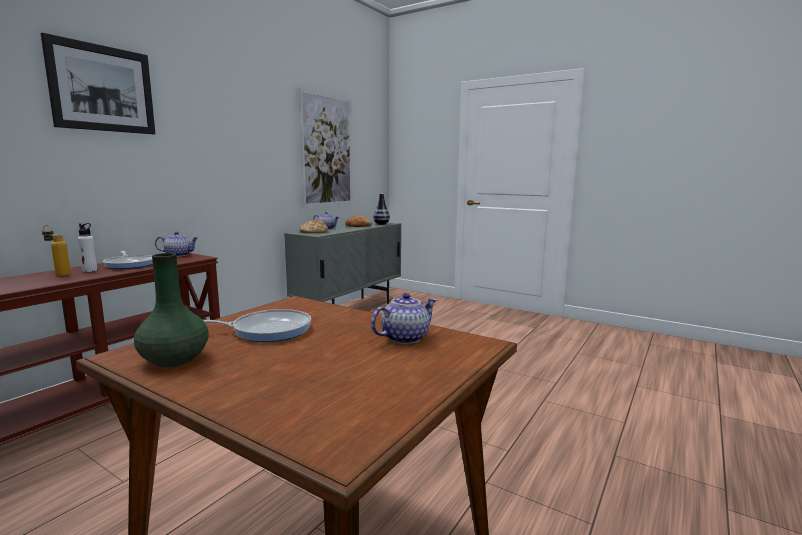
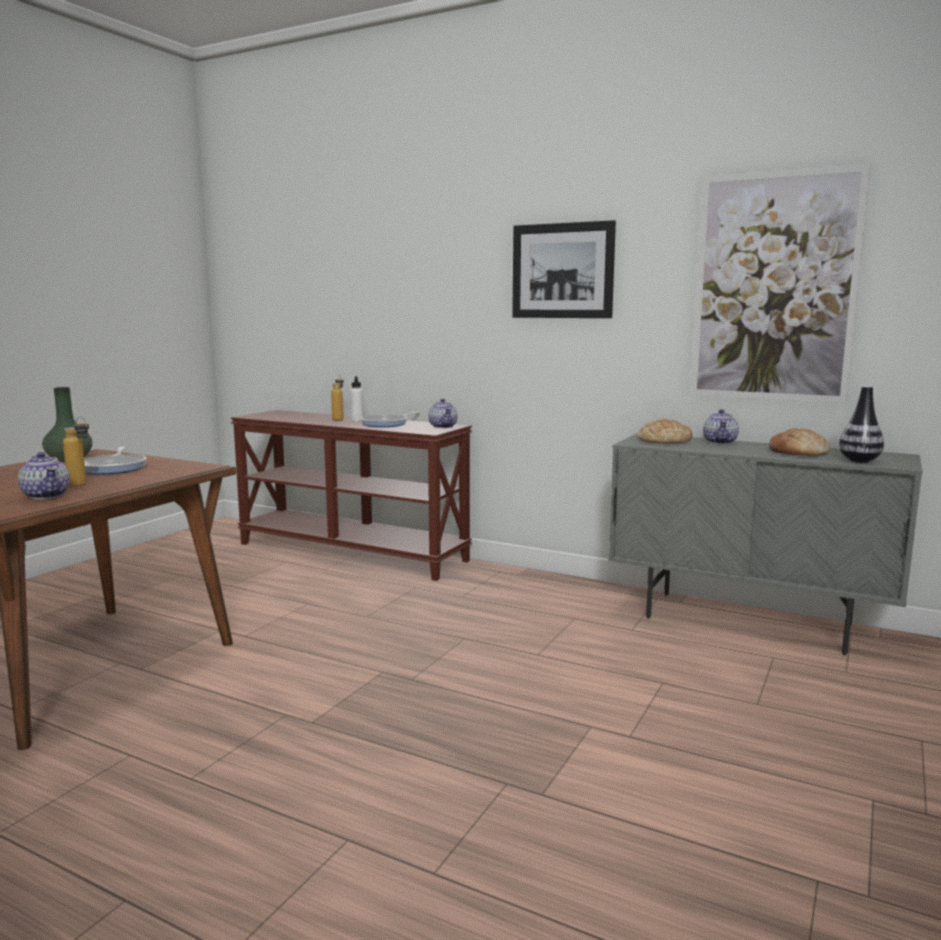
camera: 85 degrees right, 0 degrees up
picture [41,33,155,134] -> picture moved to [512,220,616,318]
none -> bottle [63,416,89,486]

